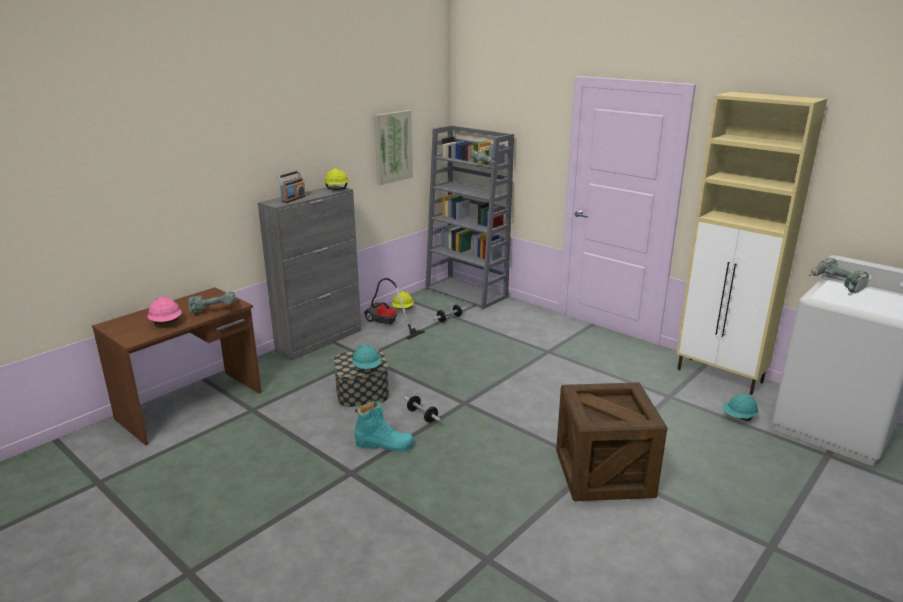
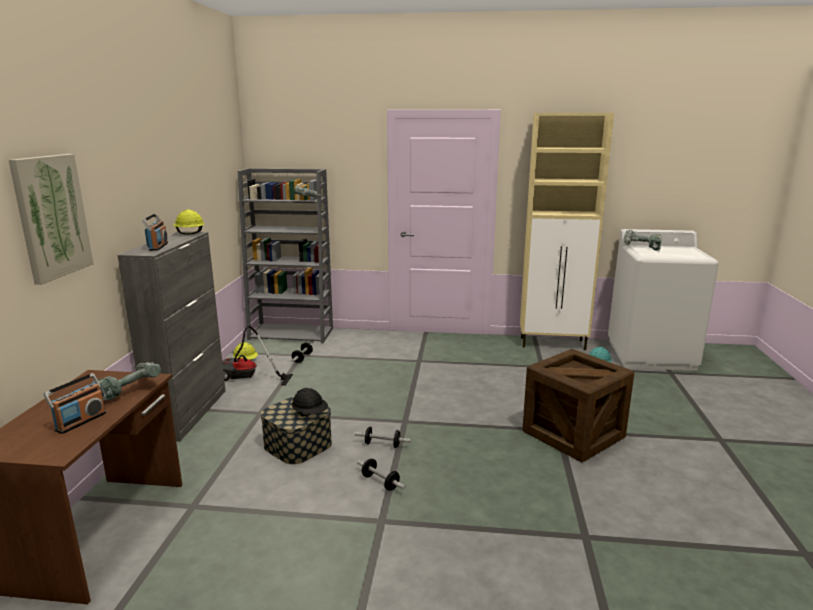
camera: 35 degrees left, 5 degrees down
pink hard hat [148,297,182,324] -> radio [44,373,106,434]
turquoise hard hat [352,344,381,369] -> black hard hat [292,388,328,416]
turquoise boot [354,400,414,452] -> dumbbell [357,459,405,491]
picture [374,110,413,185] -> picture moved to [9,154,94,285]

